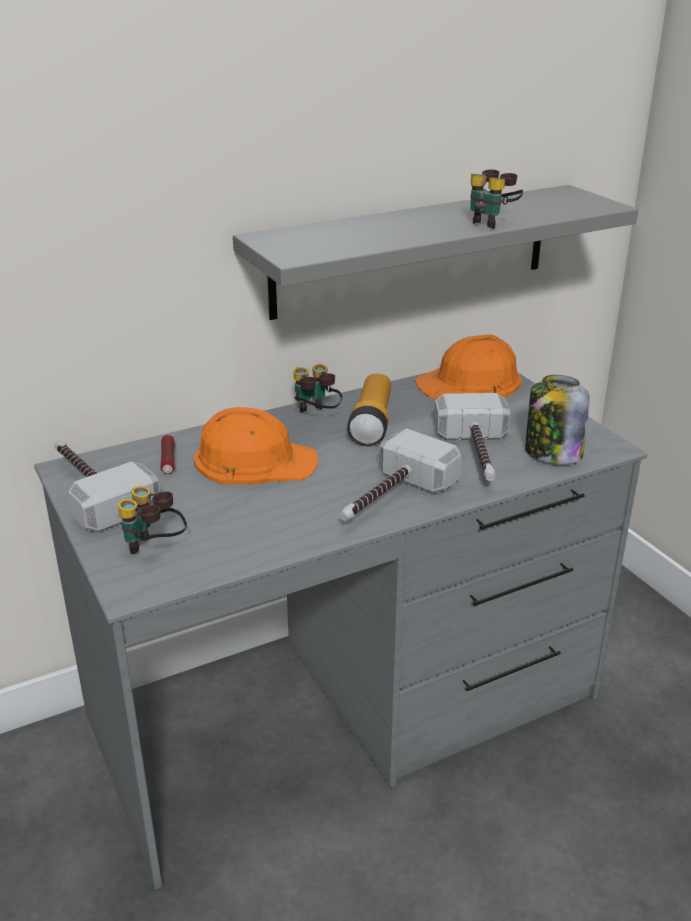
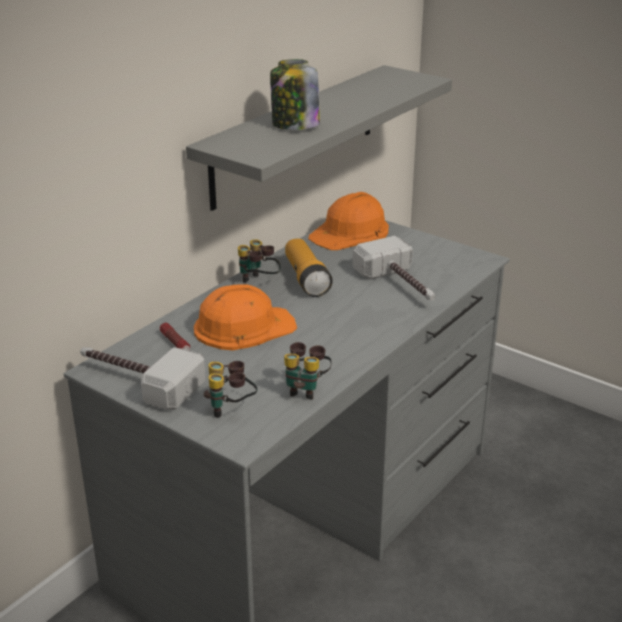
camera: 25 degrees left, 0 degrees up
hammer [340,428,462,521] -> none
binoculars [470,170,523,229] -> binoculars moved to [284,342,332,400]
jar [525,375,590,464] -> jar moved to [270,59,320,130]

